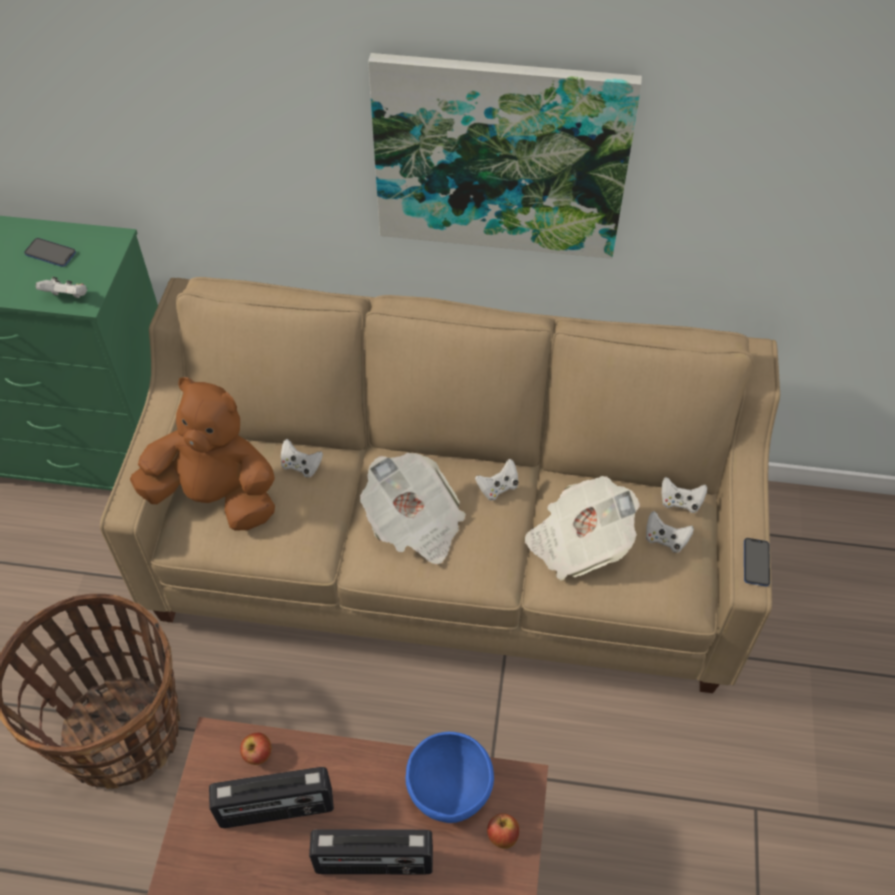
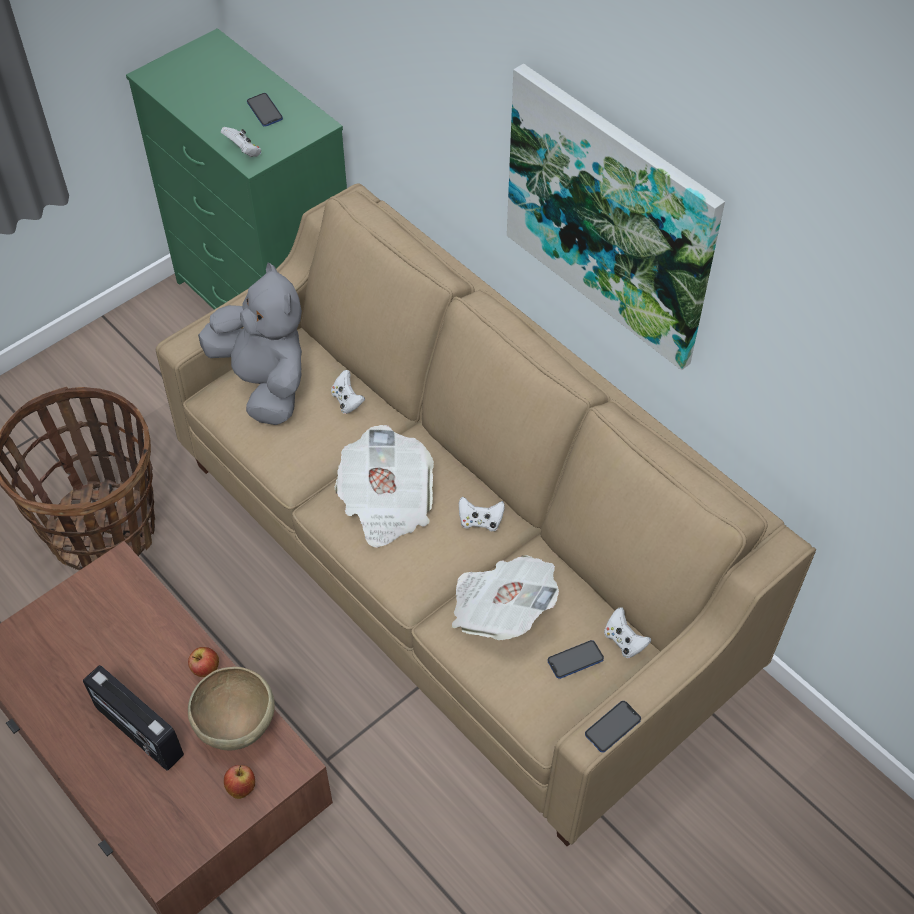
camera: 40 degrees right, 0 degrees up
brown plush toy [130,377,275,530] -> grey plush toy [198,262,302,425]
radio [209,767,334,828] -> none
apple [240,733,271,765] -> apple moved to [188,647,219,677]
blue bowl [406,732,494,823] -> brown bowl [188,667,275,751]
white game controller [646,511,694,553] -> phone [548,640,604,679]

